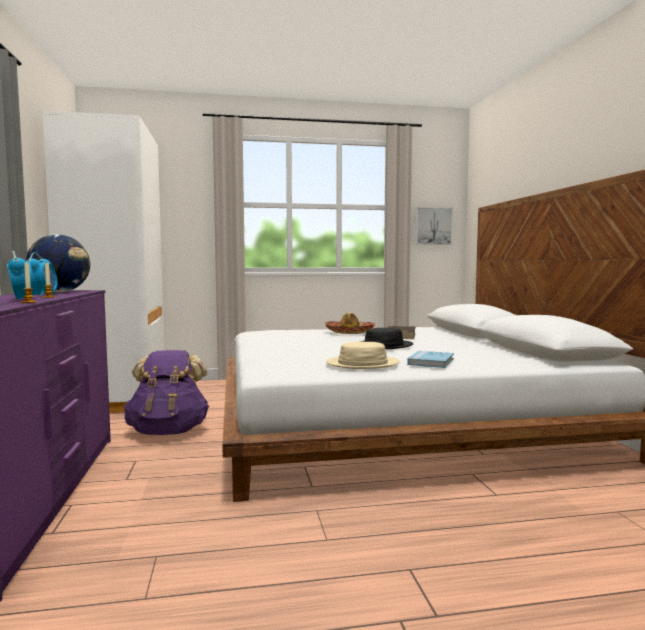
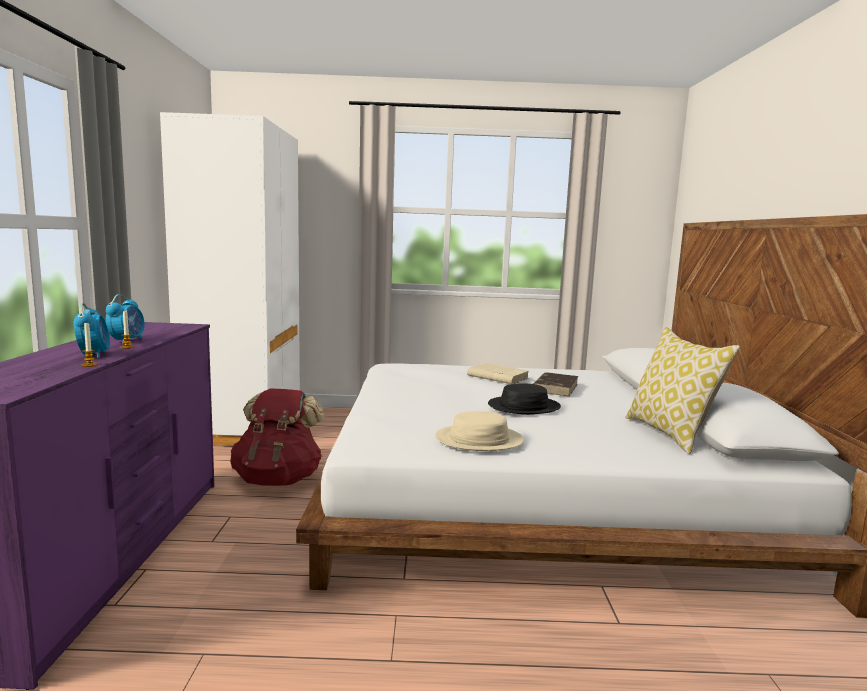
camera: 10 degrees right, 5 degrees up
globe [26,234,90,292] -> none
purple backpack [124,350,210,435] -> red backpack [230,388,325,486]
hat [325,312,375,334] -> beige book [467,363,529,384]
blue book [407,351,454,368] -> none
picture [415,207,453,245] -> none
none -> pillow [626,327,740,454]

